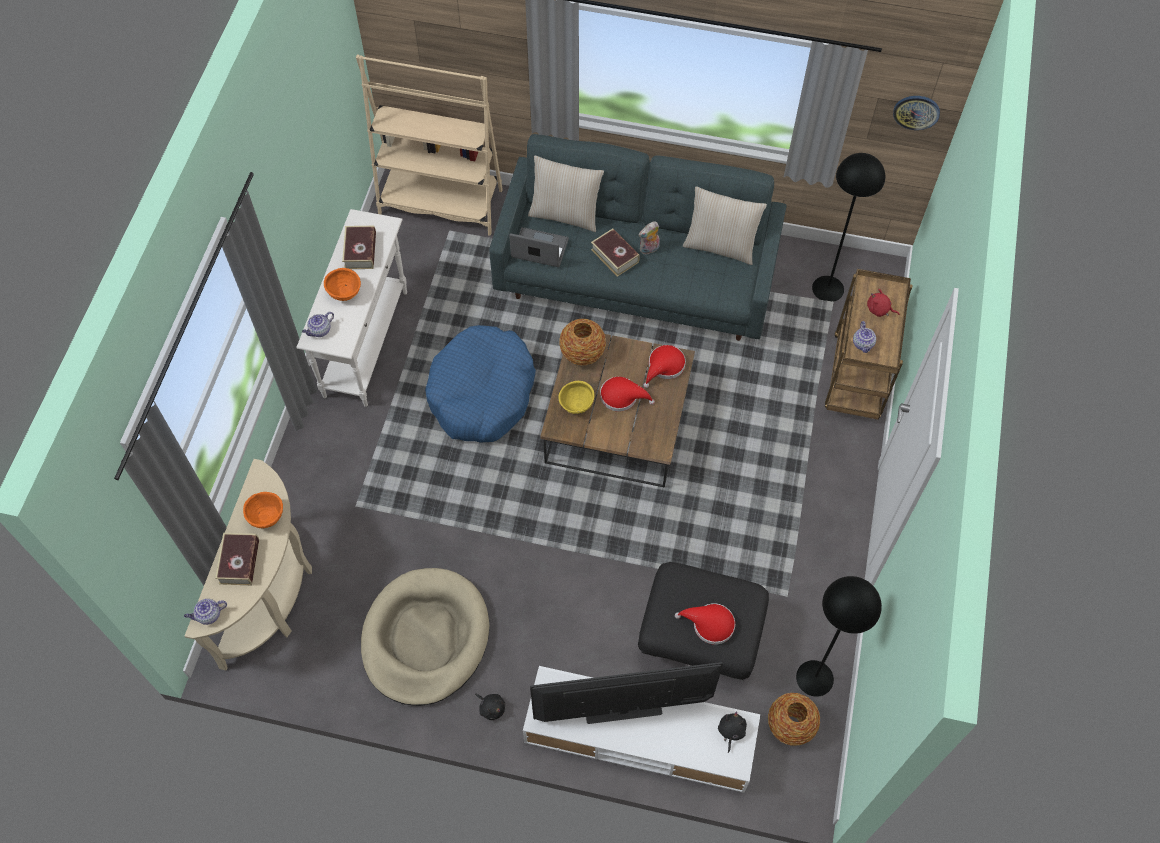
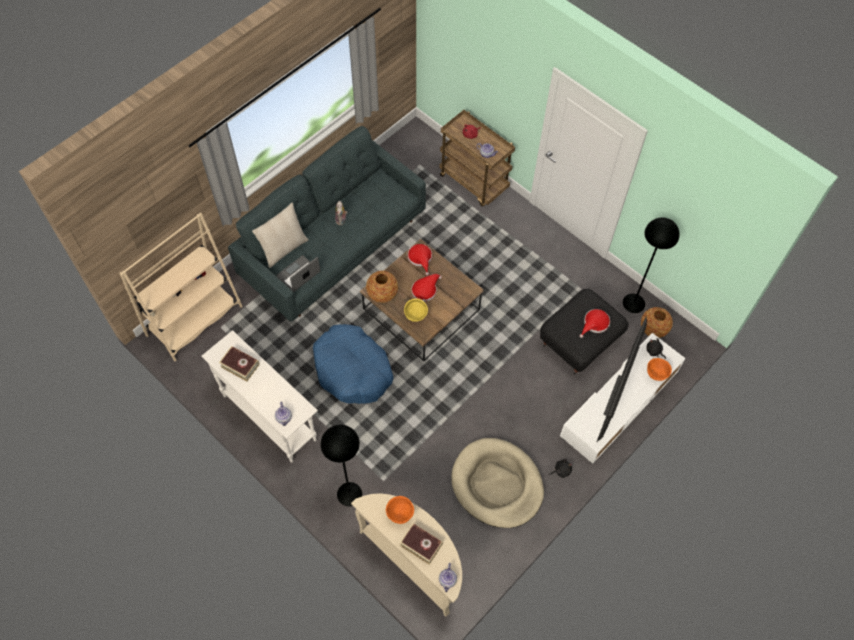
camera: 60 degrees left, 0 degrees up
orange bowl [324,268,361,301] -> orange bowl moved to [647,358,672,381]
book [591,228,640,277] -> none
beige pillow [683,187,767,265] -> none
black floor lamp [812,153,885,301] -> black floor lamp moved to [320,425,362,506]
wall clock [893,96,940,130] -> none

